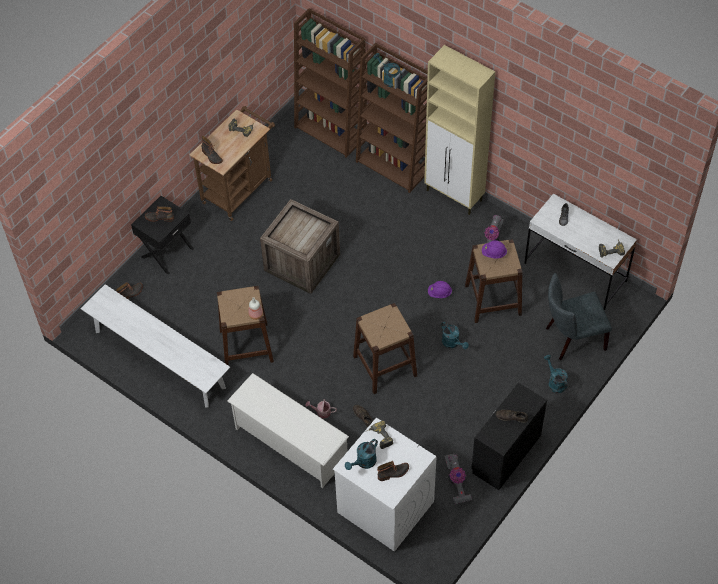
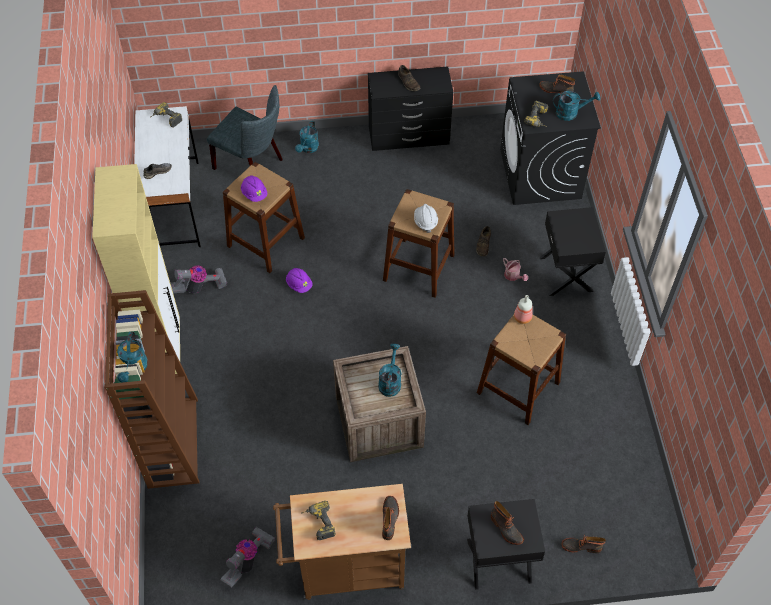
camera: 135 degrees left, 0 degrees up
white bench [81,284,230,407] -> none
white shoe rack [227,373,349,488] -> black nightstand [540,207,606,296]
brown bookcase [294,8,367,158] -> none
white washing machine [333,417,437,552] -> black washing machine [500,71,601,205]
turquoise watering can [441,321,469,349] -> turquoise watering can moved to [378,344,402,397]
vacuum cleaner [444,454,472,504] -> vacuum cleaner moved to [220,527,275,588]
none -> white hard hat [414,204,438,233]

